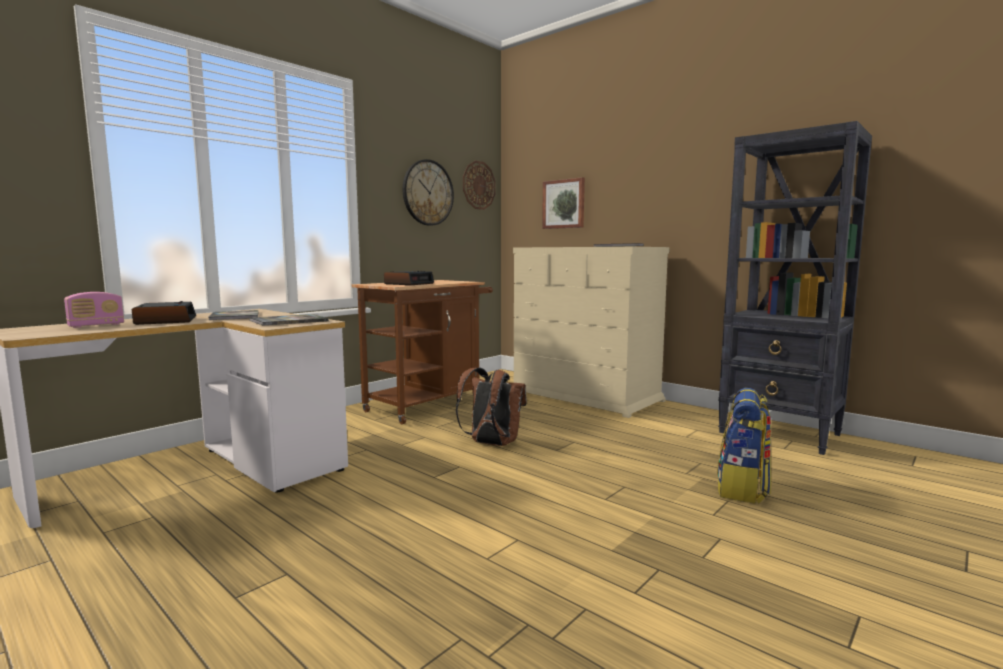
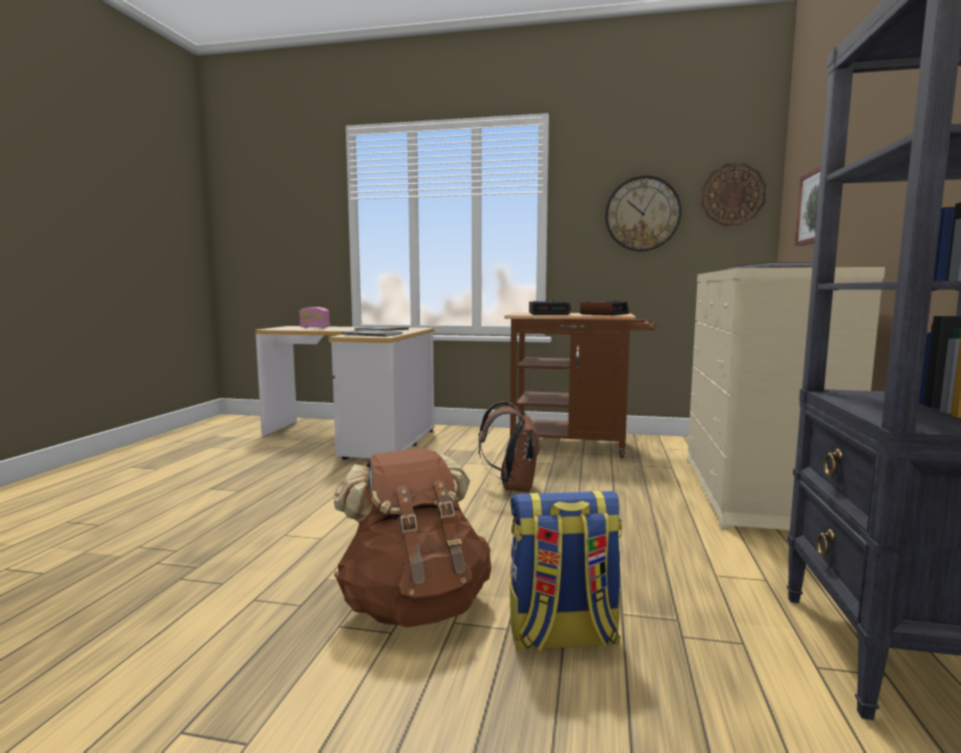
camera: 60 degrees right, 0 degrees up
alarm clock [132,301,196,325] -> alarm clock moved to [580,301,629,315]
none -> brown backpack [334,448,491,628]

